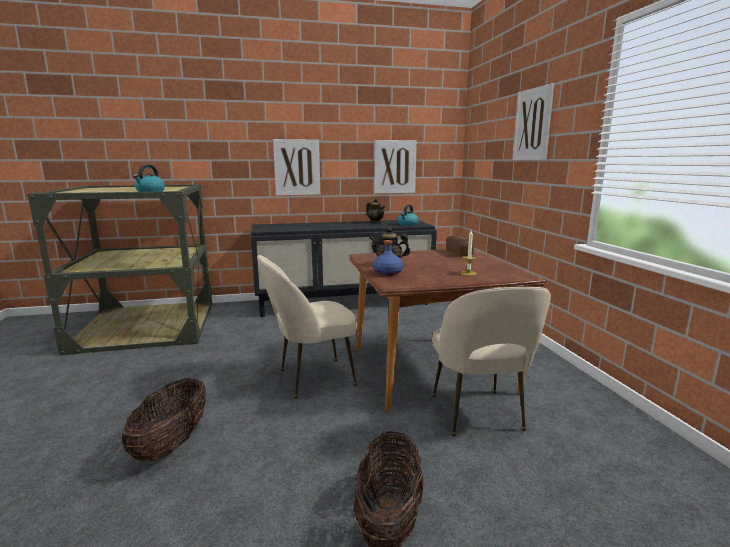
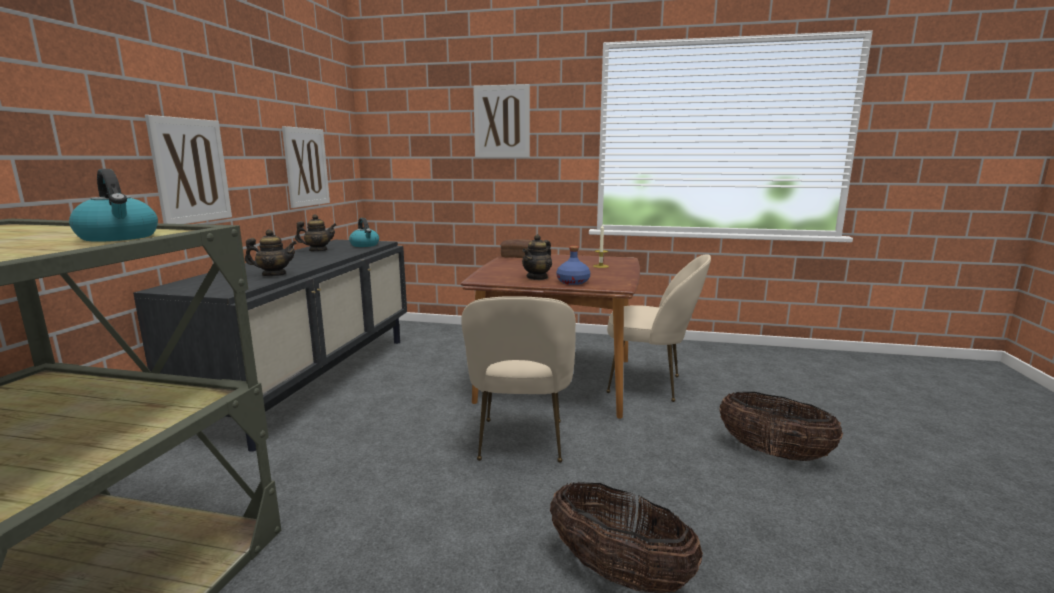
camera: 65 degrees left, 0 degrees up
none -> teapot [245,229,297,276]

